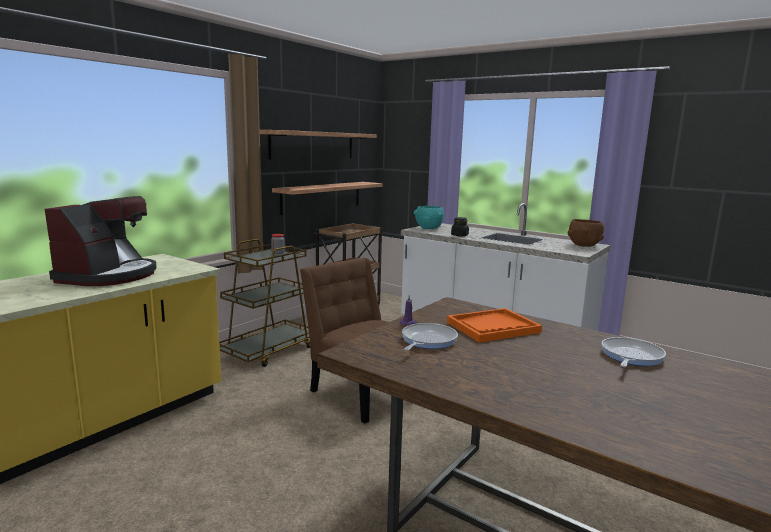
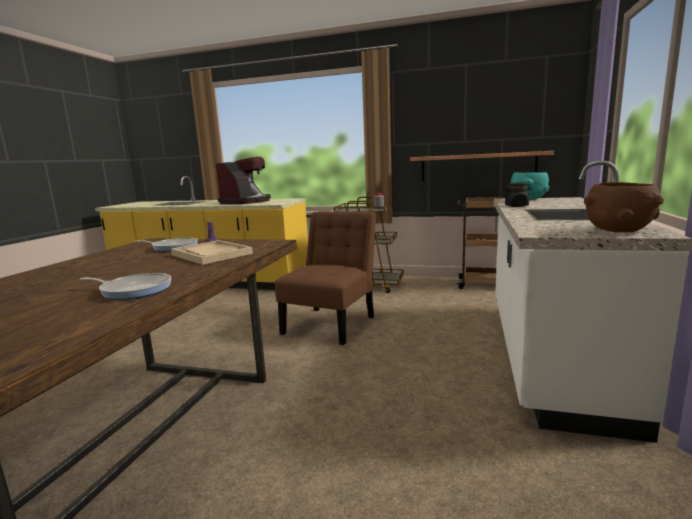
camera: 70 degrees right, 0 degrees up
coffee machine [45,196,156,286] -> coffee machine turned 60 degrees counterclockwise [216,157,271,204]
shelf [260,130,377,160] -> none
orange tray [447,308,542,343] -> beige tray [171,240,253,265]

